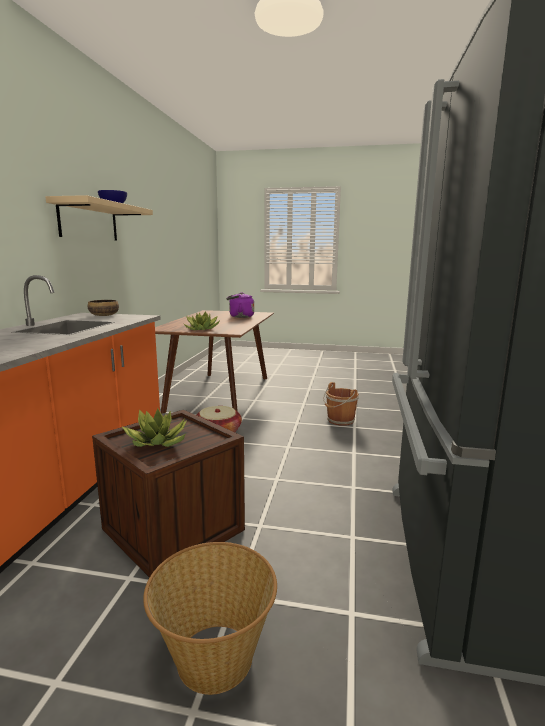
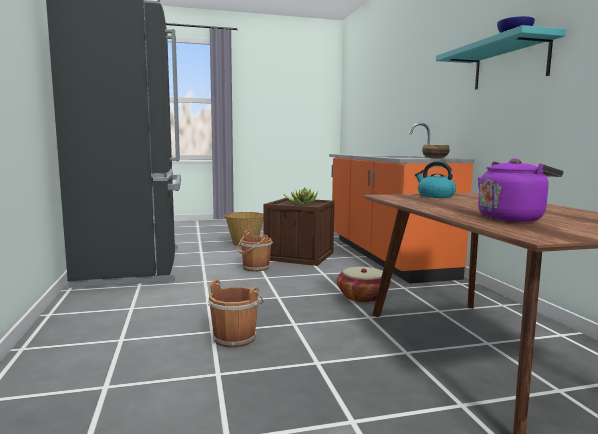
camera: 155 degrees right, 5 degrees down
beige shelf [45,195,153,241] -> turquoise shelf [436,25,566,89]
potted plant [183,311,220,330] -> kettle [415,161,456,198]
none -> brown bucket [238,230,273,272]

